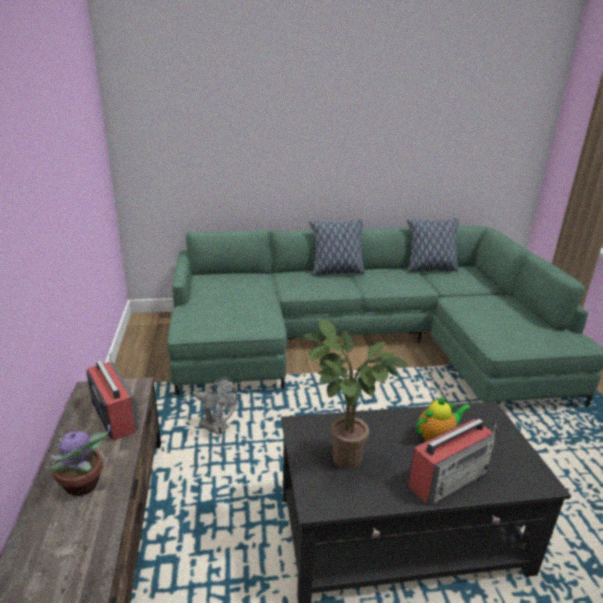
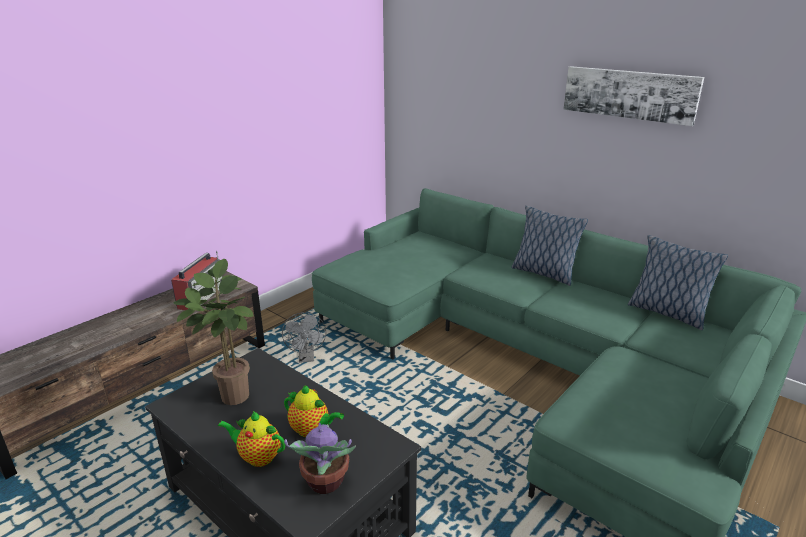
camera: 50 degrees right, 0 degrees up
potted plant [45,425,110,496] -> potted plant moved to [284,423,356,494]
radio [408,419,497,504] -> teapot [218,411,285,467]
none -> picture [563,66,704,126]

